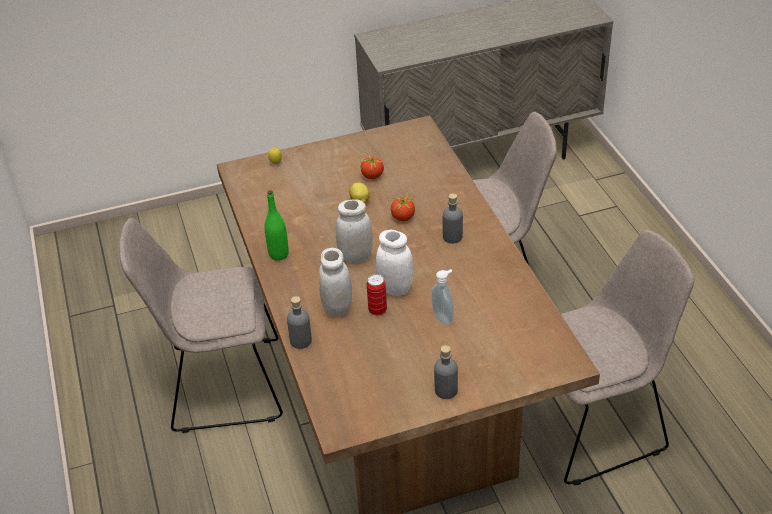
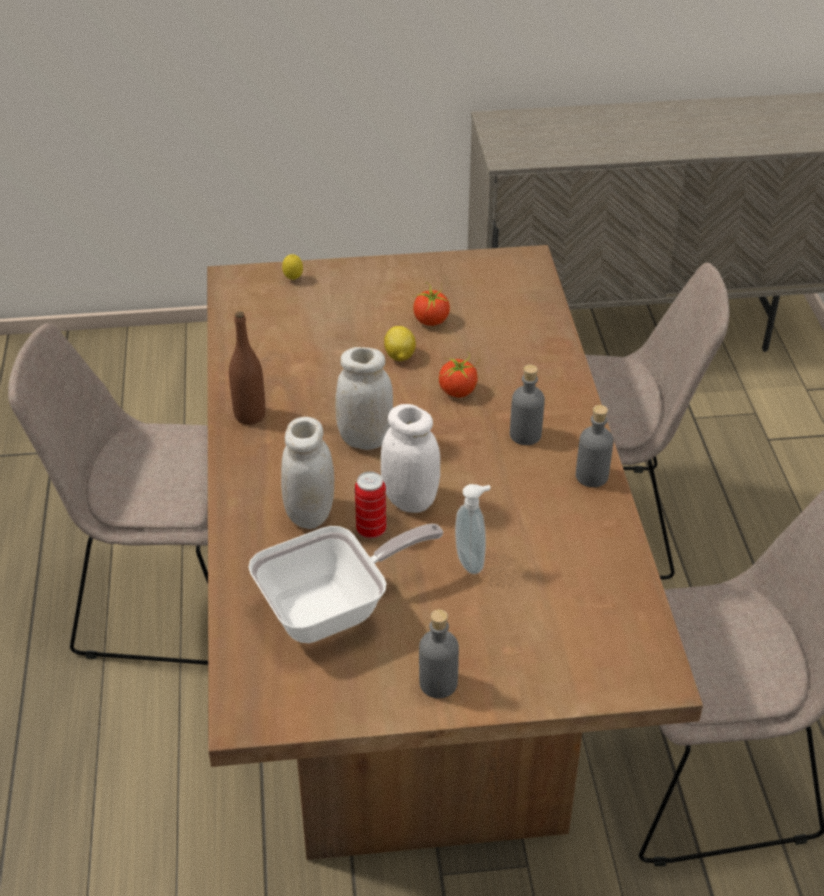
camera: 10 degrees right, 0 degrees up
green bottle [264,190,289,261] -> brown bottle [229,312,265,425]
grey bottle [287,296,312,349] -> grey bottle moved to [576,405,614,487]
none -> frying pan [248,524,444,643]

